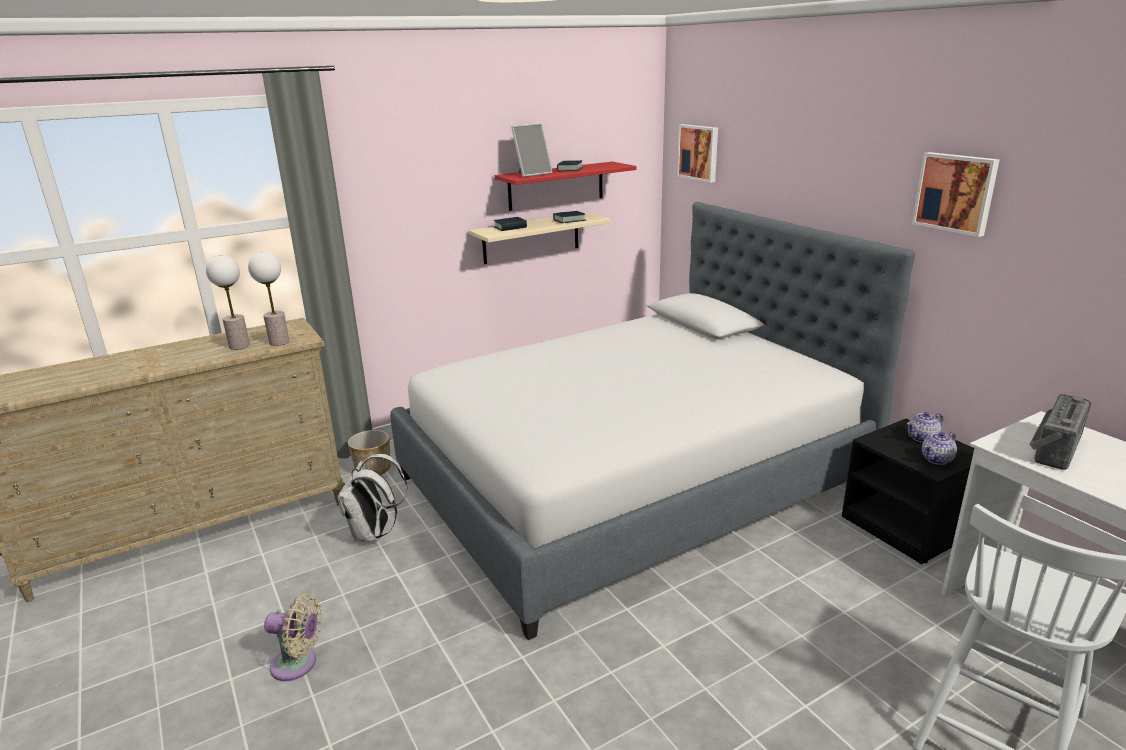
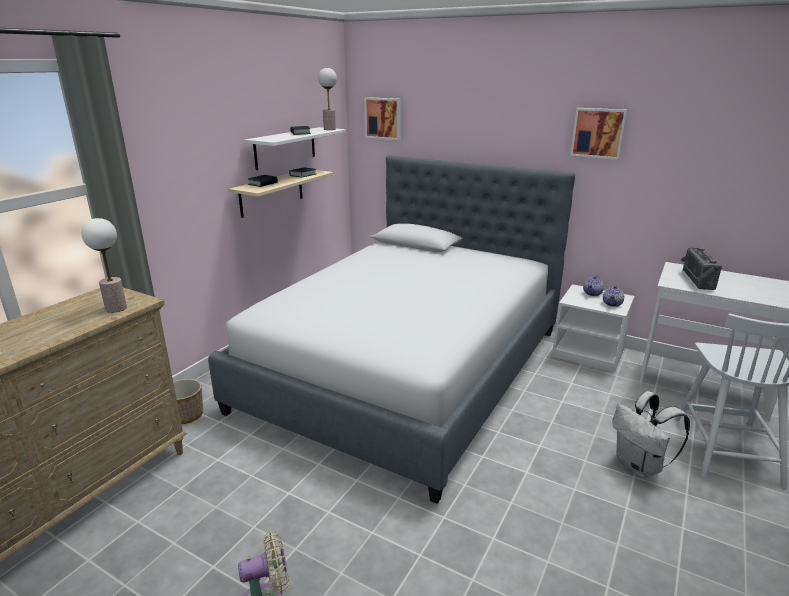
camera: 30 degrees left, 0 degrees up
table lamp [206,255,250,350] -> table lamp moved to [318,68,337,130]
white backpack [338,454,408,542] -> white backpack moved to [613,391,690,478]
red shelf [495,162,636,211] -> white shelf [244,127,346,170]
picture frame [511,123,552,177] -> none
black nightstand [842,419,974,564] -> white nightstand [552,284,635,372]

